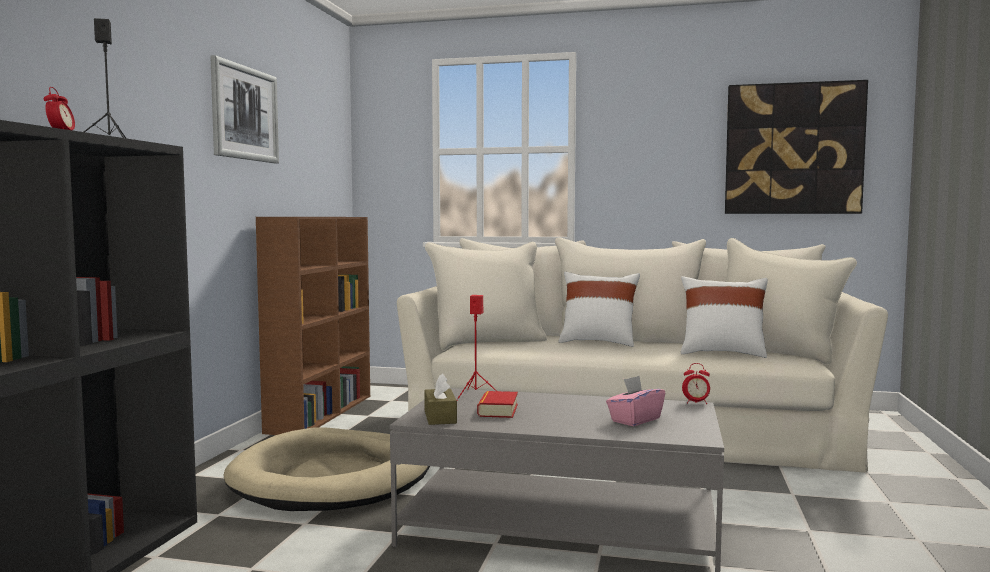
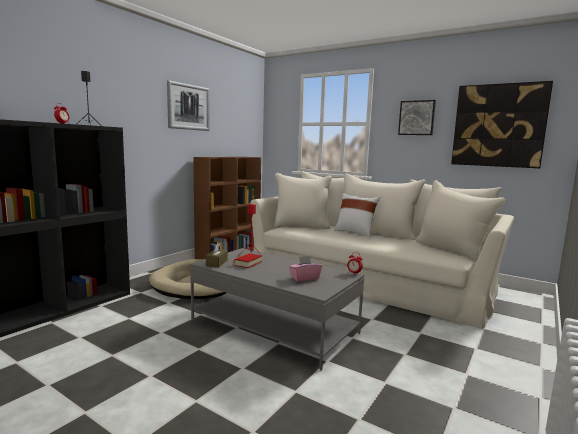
camera: 20 degrees right, 5 degrees up
white pillow [680,276,768,358] -> none
none -> picture [398,100,436,135]

